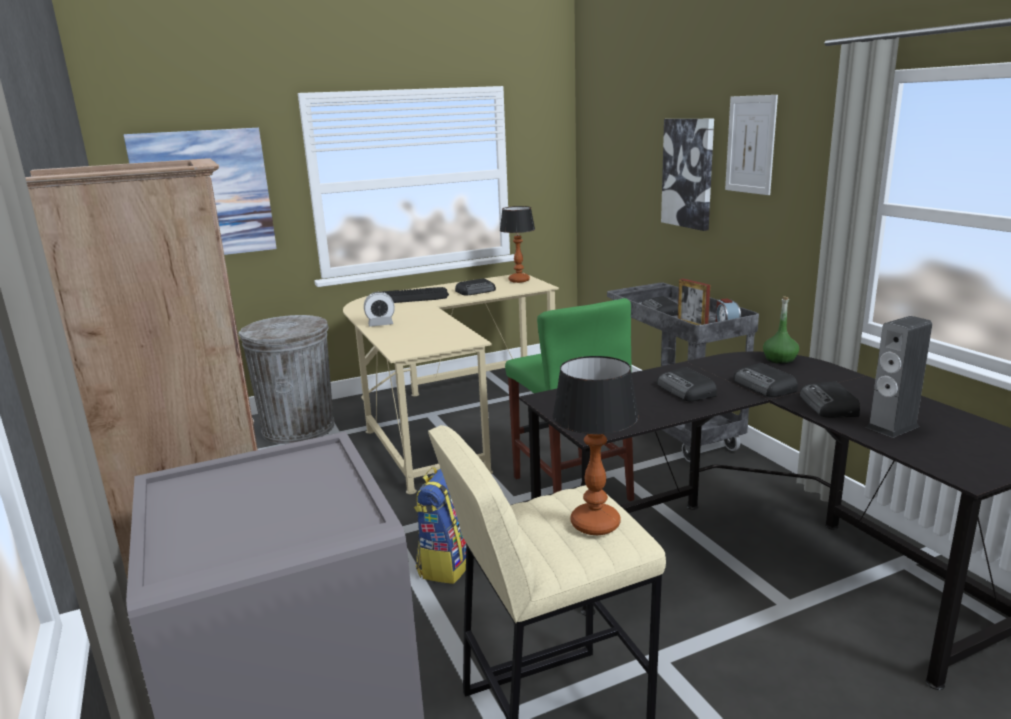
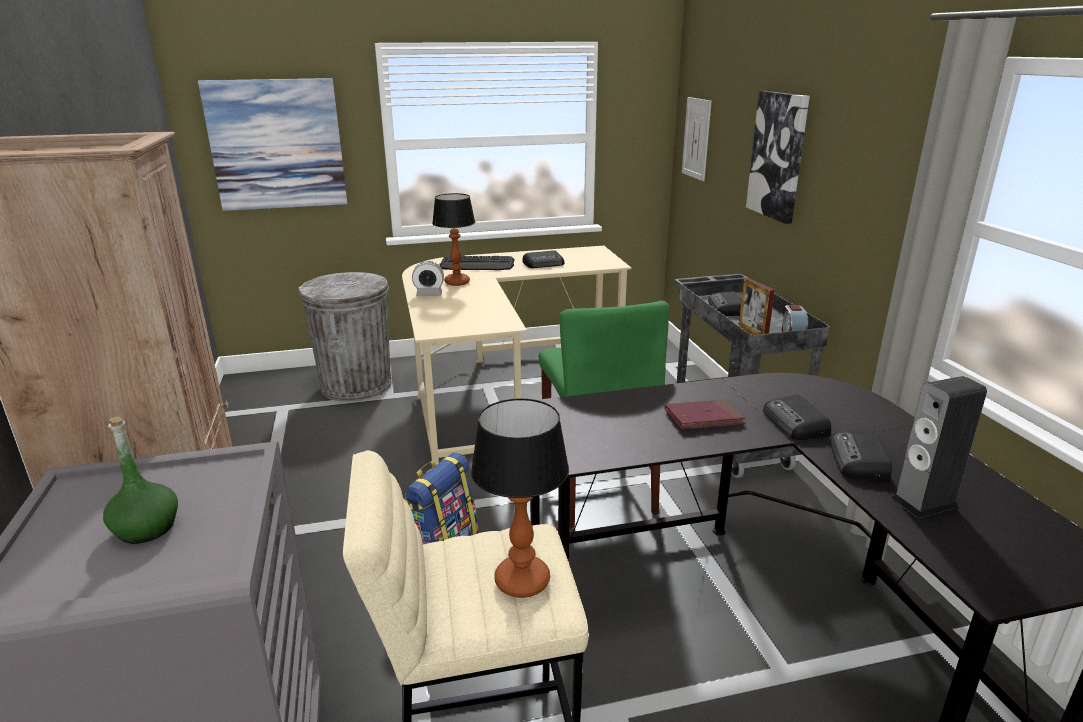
camera: 10 degrees right, 5 degrees up
table lamp [500,206,535,283] -> table lamp moved to [432,193,475,286]
radio [657,367,717,401] -> red book [665,399,746,429]
picture [725,95,778,195] -> picture moved to [682,97,711,181]
green bottle [763,296,799,364] -> green bottle moved to [103,417,178,544]

